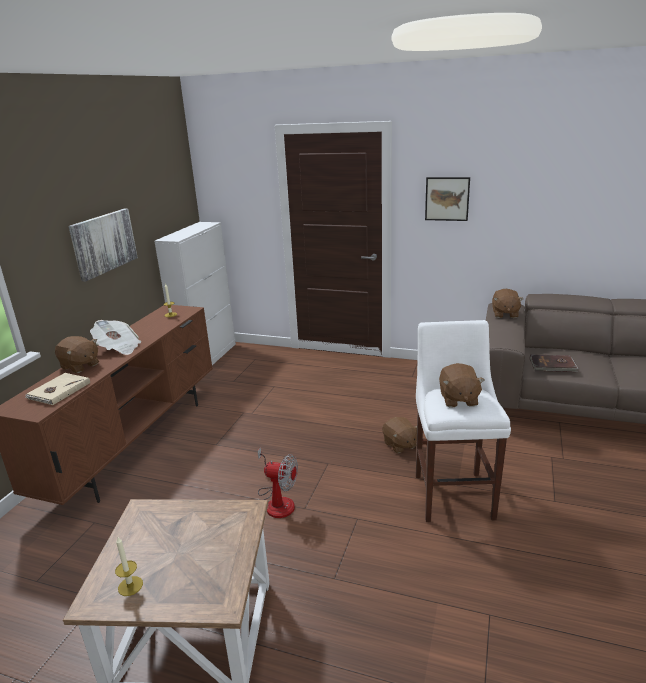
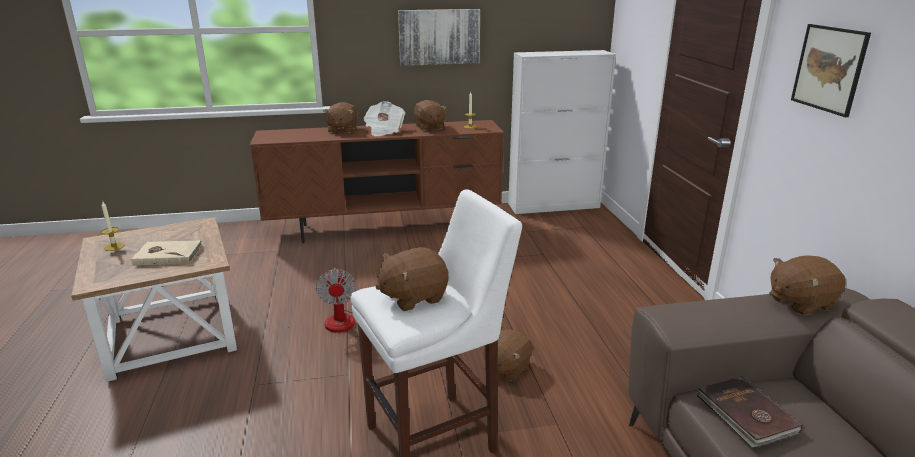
camera: 60 degrees right, 0 degrees up
beige book [25,373,90,405] -> beige book moved to [131,240,203,266]
none -> brown plush toy [414,100,447,131]

